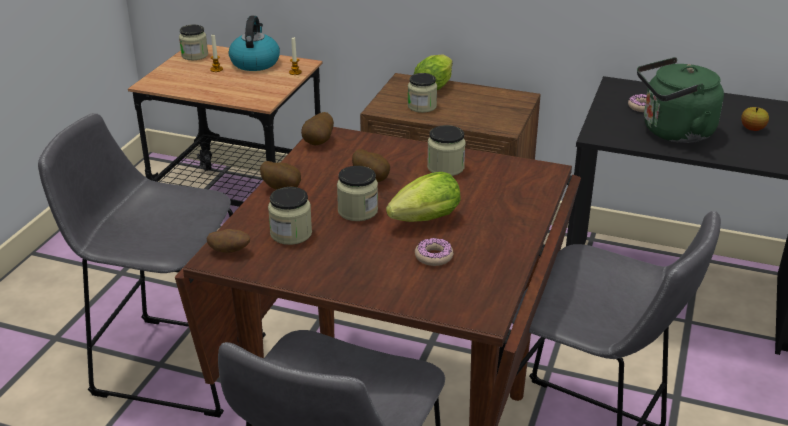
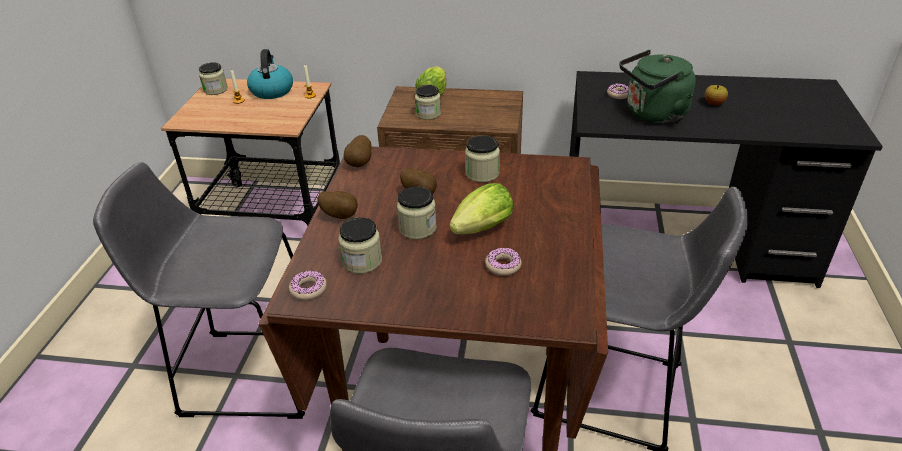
camera: 10 degrees left, 5 degrees up
potato [207,229,250,253] -> donut [289,271,327,300]

